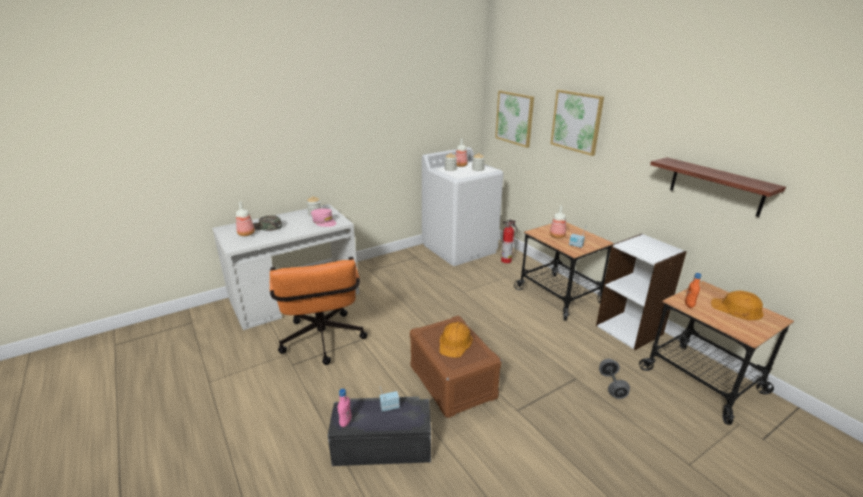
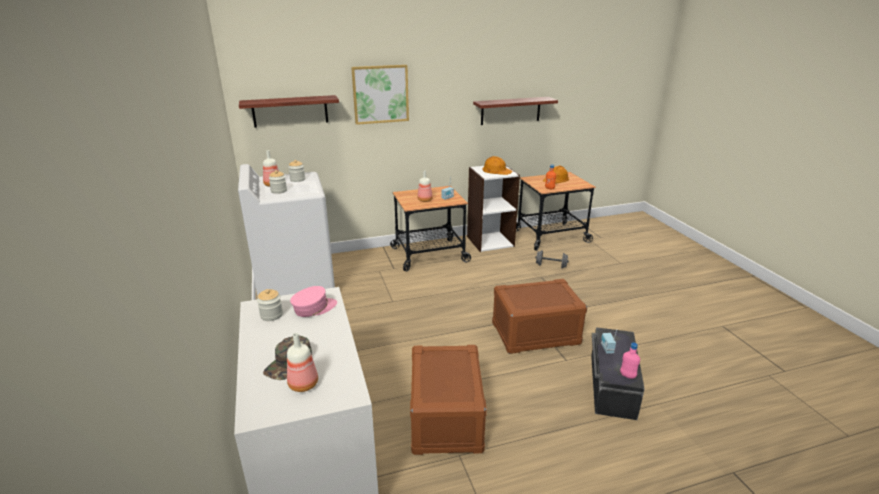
camera: 75 degrees left, 0 degrees up
orange office chair [270,257,368,365] -> brown storage box [410,345,487,455]
orange hard hat [440,322,473,358] -> orange hard hat moved to [483,156,513,175]
picture [495,91,534,148] -> shelf [239,95,339,128]
fire extinguisher [501,220,518,263] -> none

